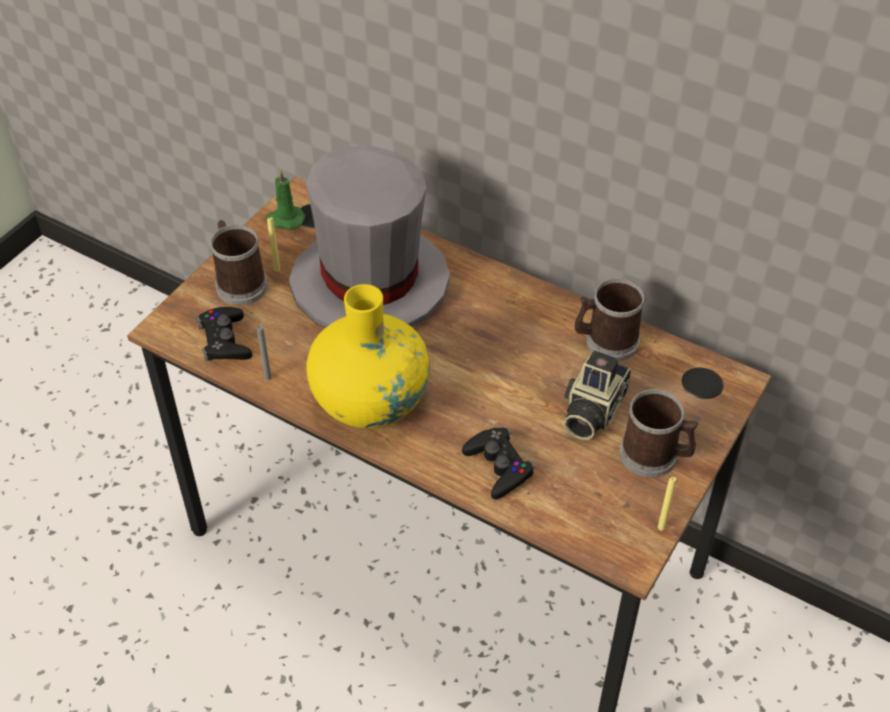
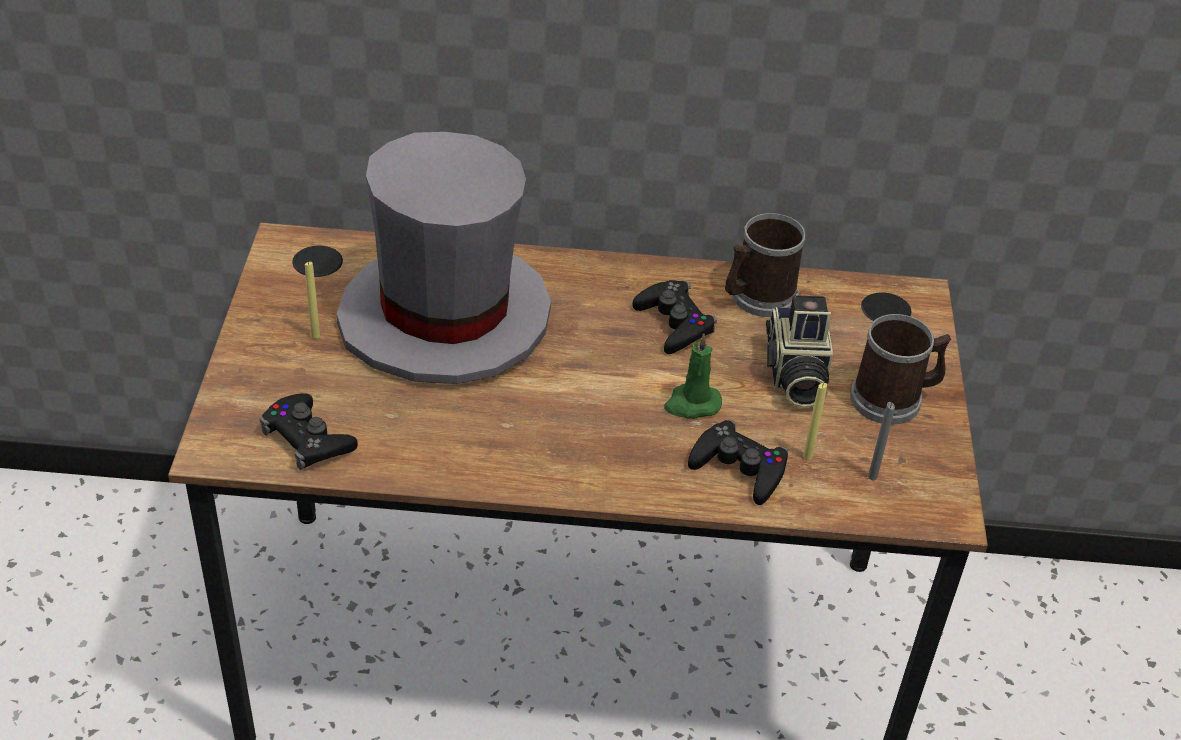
camera: 30 degrees left, 5 degrees down
mug [210,220,268,305] -> none
grey candle [257,324,272,380] -> grey candle moved to [868,402,895,480]
green candle [266,170,305,230] -> green candle moved to [664,333,722,419]
yellow vase [306,284,430,429] -> none
yellow candle [658,477,676,531] -> yellow candle moved to [803,383,827,460]
none -> black game controller [632,280,717,354]

